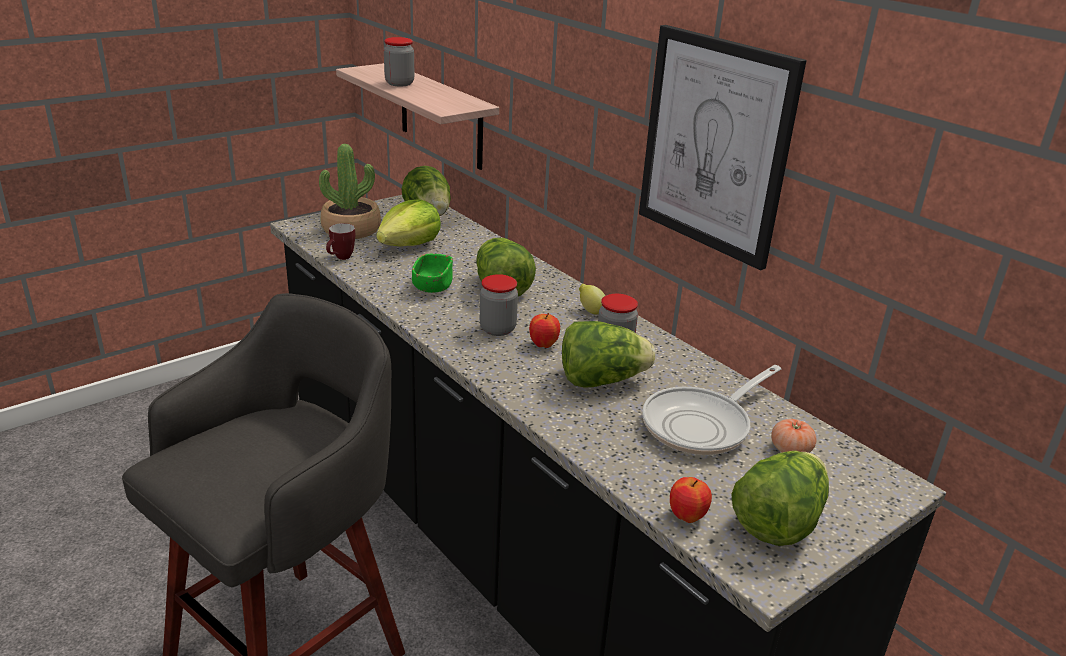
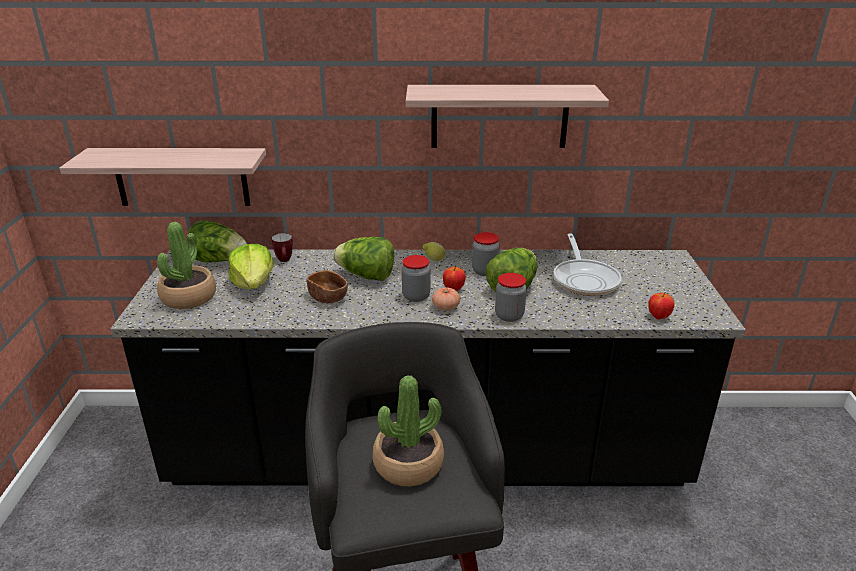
camera: 50 degrees left, 0 degrees up
mug [326,223,355,260] -> mug moved to [272,233,293,262]
jar [384,37,415,86] -> jar moved to [495,273,527,322]
green bowl [412,254,453,293] -> brown bowl [306,270,348,303]
picture [639,25,806,271] -> shelf [406,85,609,148]
lettuce [731,451,829,546] -> none
tomato [771,419,816,453] -> tomato moved to [432,287,460,311]
none -> potted plant [373,375,444,486]

